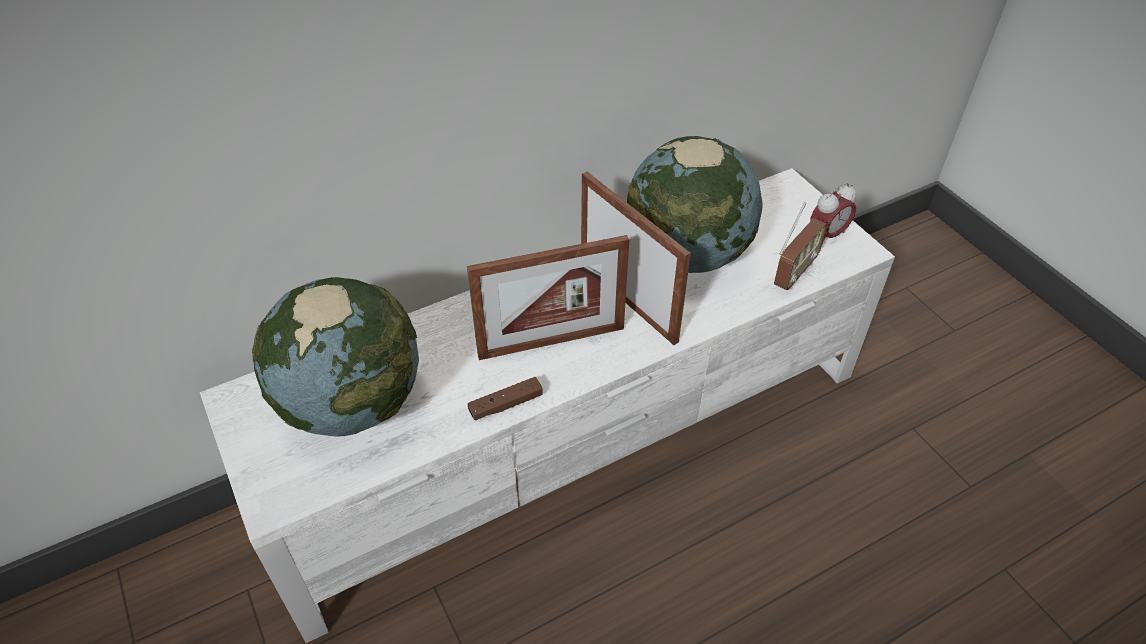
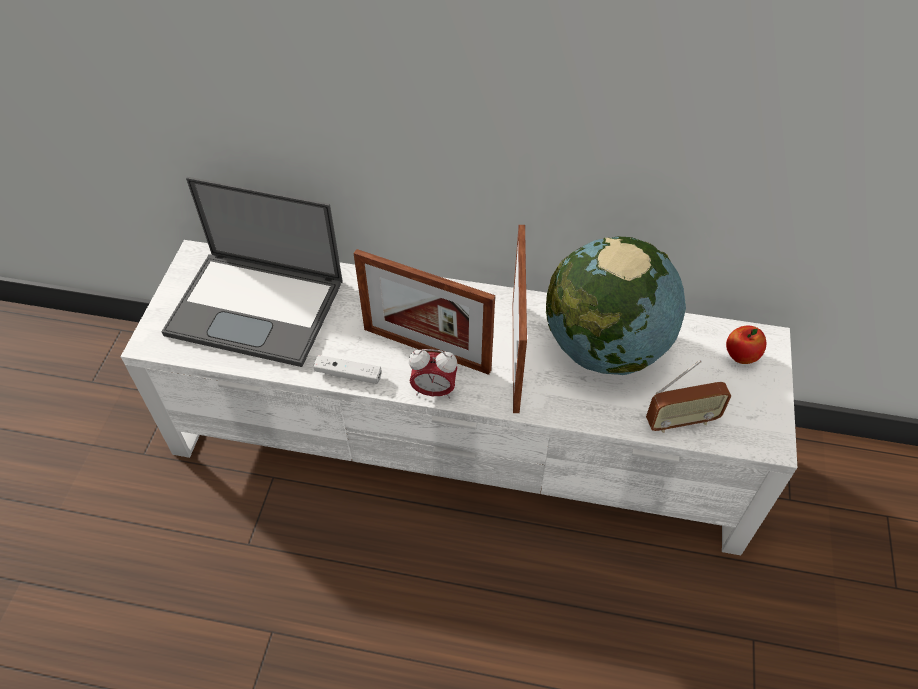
camera: 40 degrees right, 5 degrees up
globe [252,277,419,437] -> laptop [161,177,343,367]
brown game controller [468,377,543,421] -> white game controller [313,355,381,384]
alarm clock [810,183,857,244] -> alarm clock moved to [409,349,458,399]
none -> apple [726,326,766,364]

